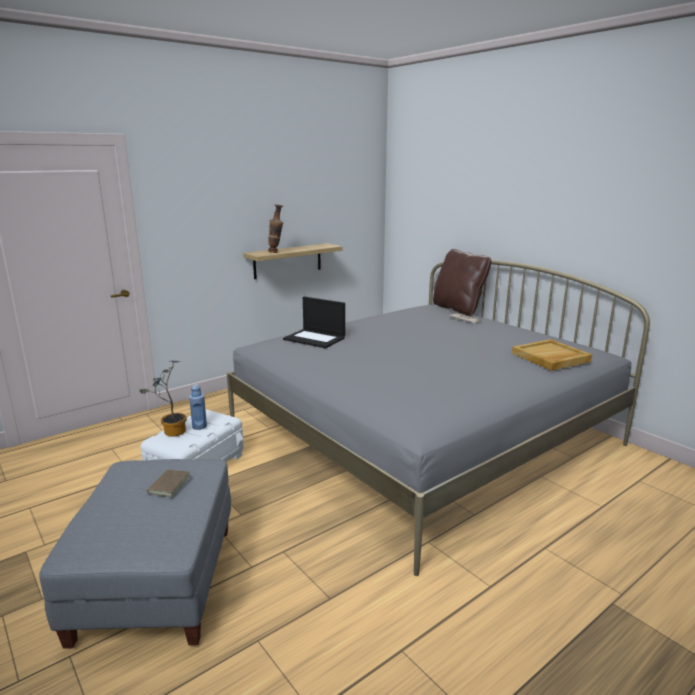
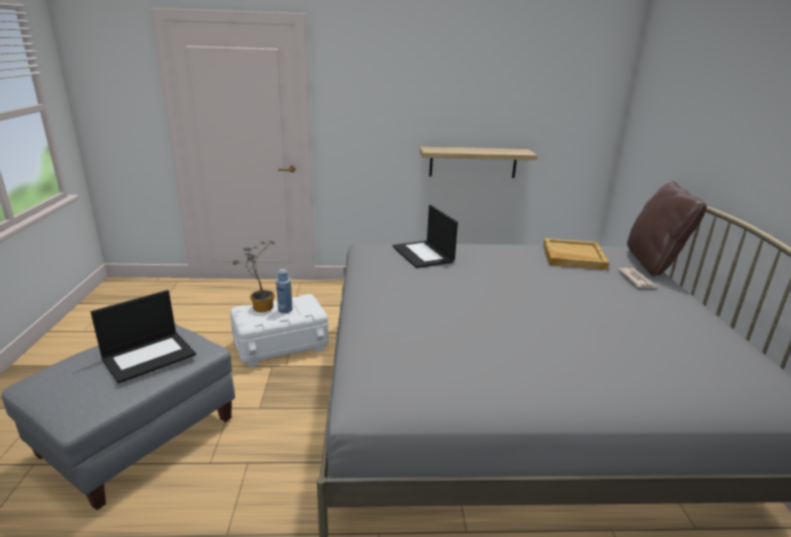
camera: 35 degrees right, 5 degrees up
brown book [141,470,190,497] -> laptop [91,290,196,384]
vase [268,205,284,253] -> none
beige tray [512,339,592,371] -> beige tray moved to [543,238,609,270]

